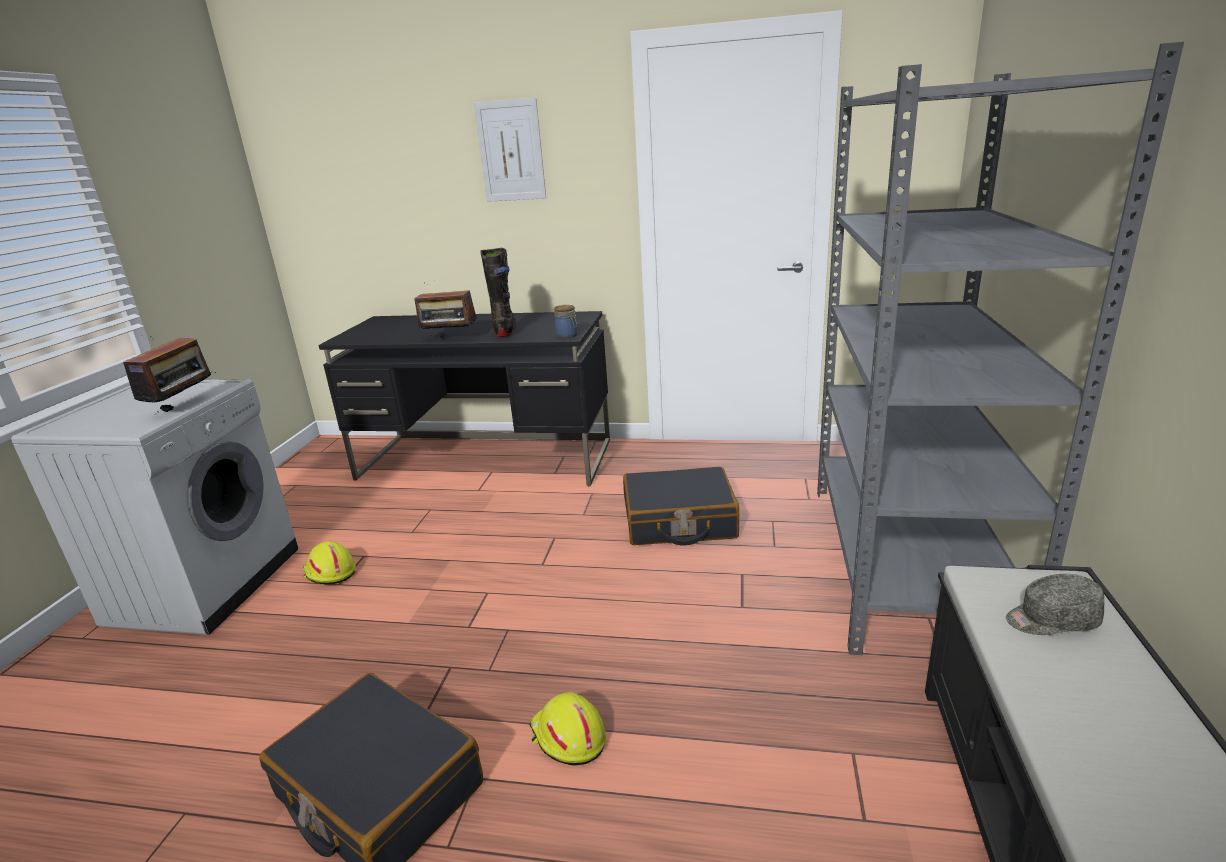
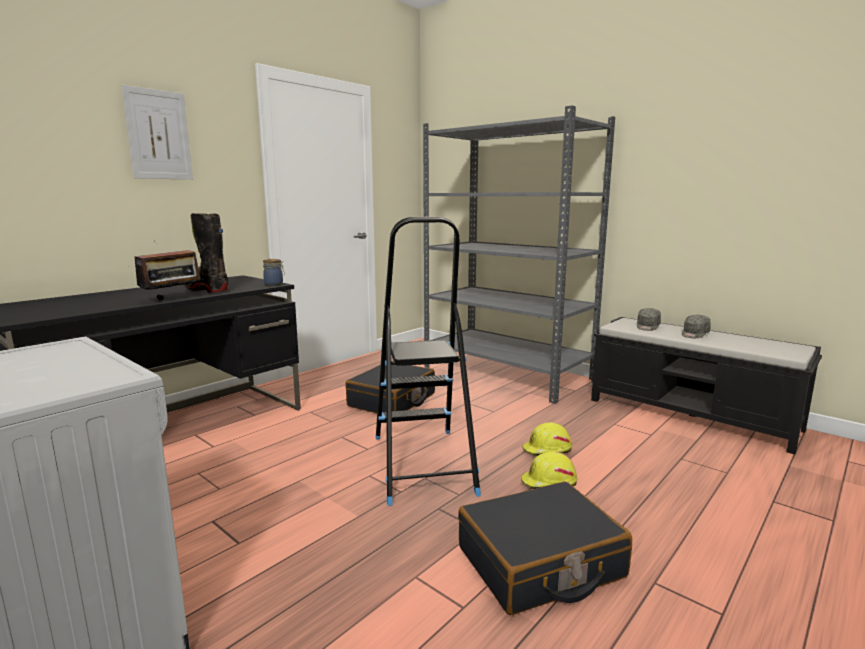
camera: 60 degrees left, 10 degrees down
radio [118,336,216,415] -> none
yellow hard hat [303,541,356,585] -> yellow hard hat moved to [522,422,572,457]
none -> black step ladder [376,217,481,506]
none -> grey cap [682,315,711,338]

